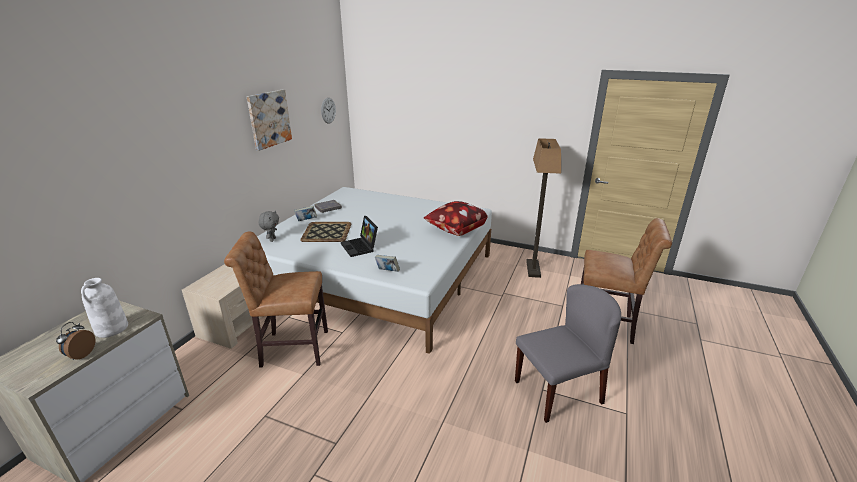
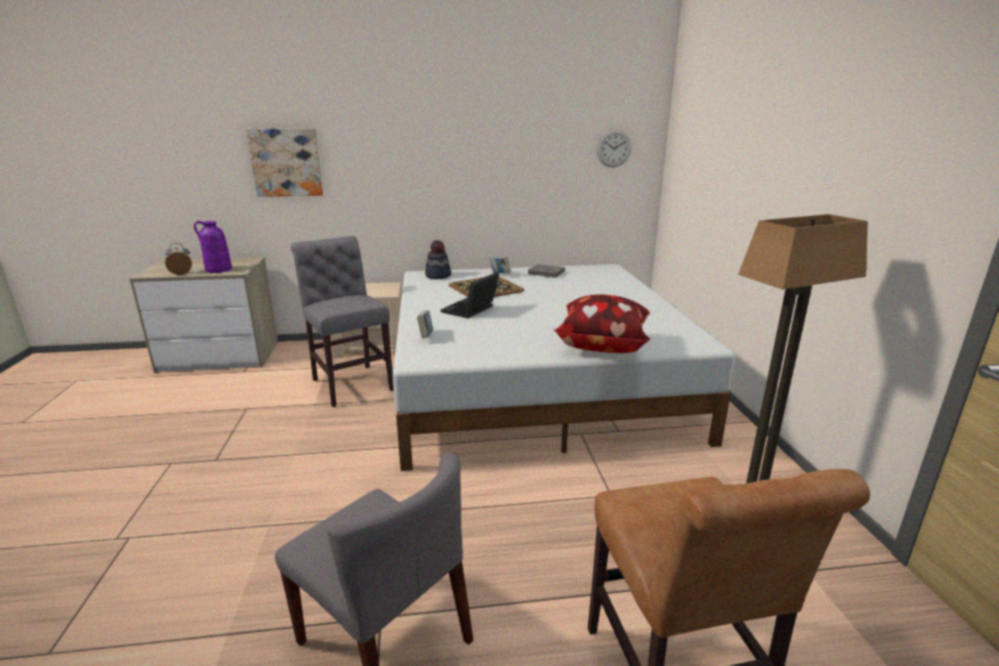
camera: 60 degrees right, 5 degrees down
white vase [81,278,128,338] -> purple vase [194,221,232,273]
brown chair [224,232,328,368] -> grey chair [291,236,394,407]
picture [247,89,292,151] -> picture moved to [246,128,323,197]
grey plush toy [259,211,279,242] -> hat [425,240,451,279]

